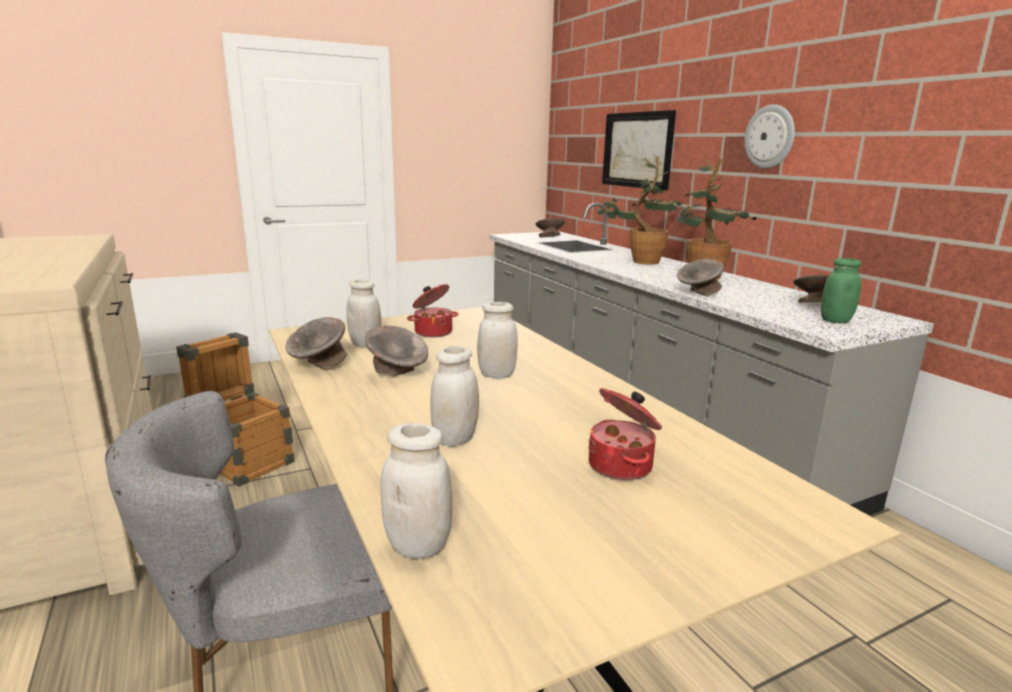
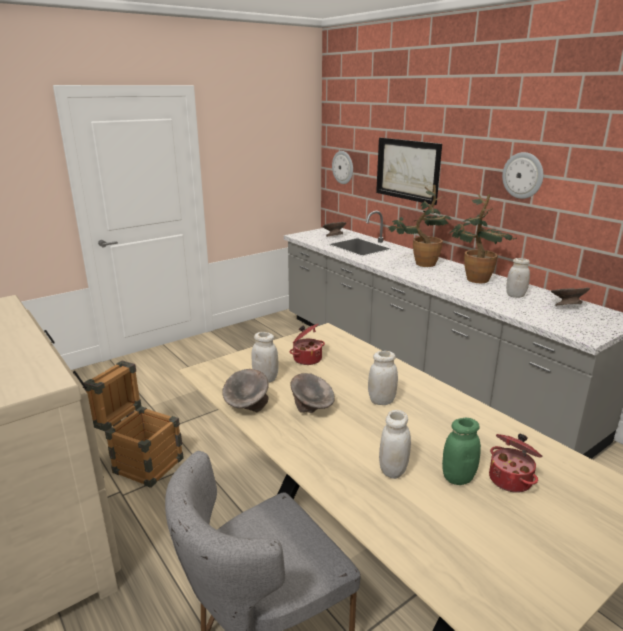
camera: 10 degrees left, 5 degrees up
white jar [380,423,452,559] -> white jar moved to [506,258,530,298]
grey bowl [677,259,724,296] -> none
green jar [821,258,861,323] -> green jar moved to [442,418,481,485]
none -> wall clock [332,151,353,184]

